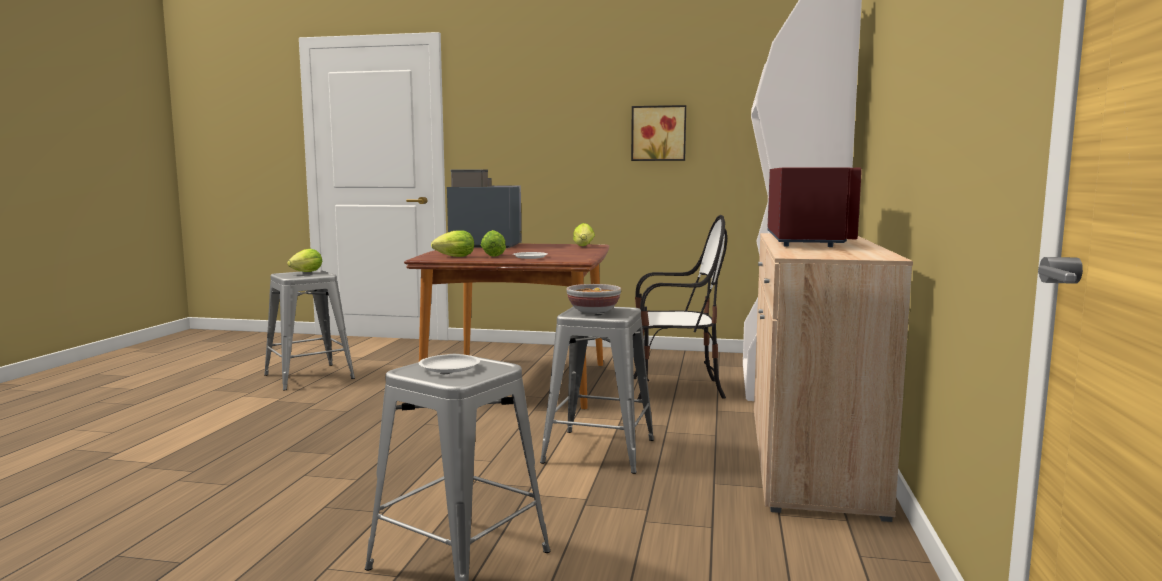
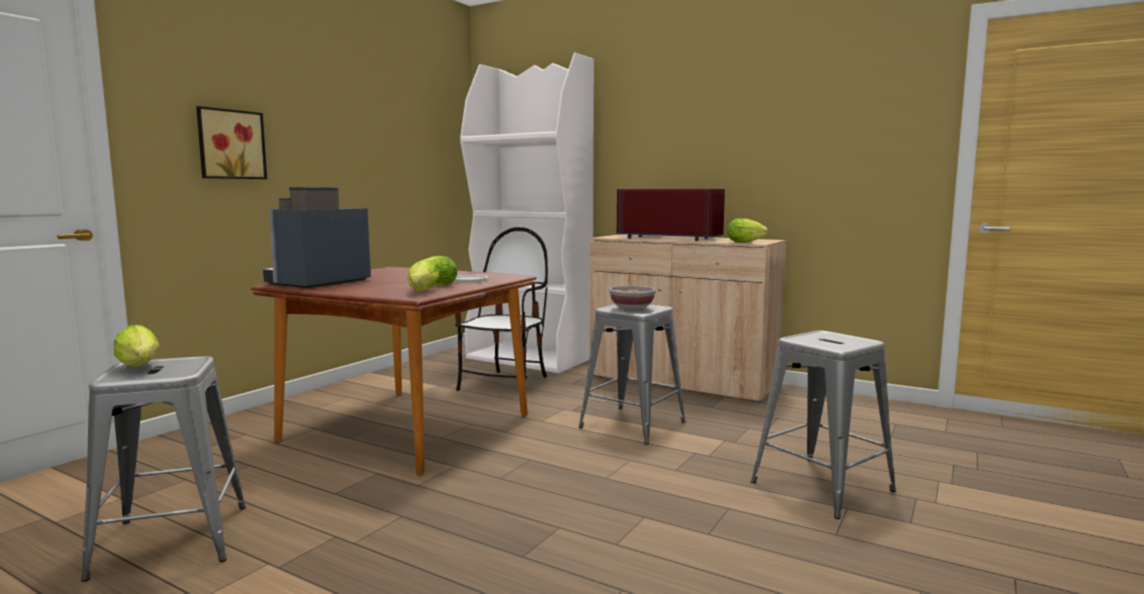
camera: 70 degrees left, 0 degrees up
white plate [419,354,480,373] -> none
lettuce [573,223,595,246] -> lettuce moved to [728,218,768,243]
picture [631,105,686,161] -> picture moved to [196,106,267,179]

